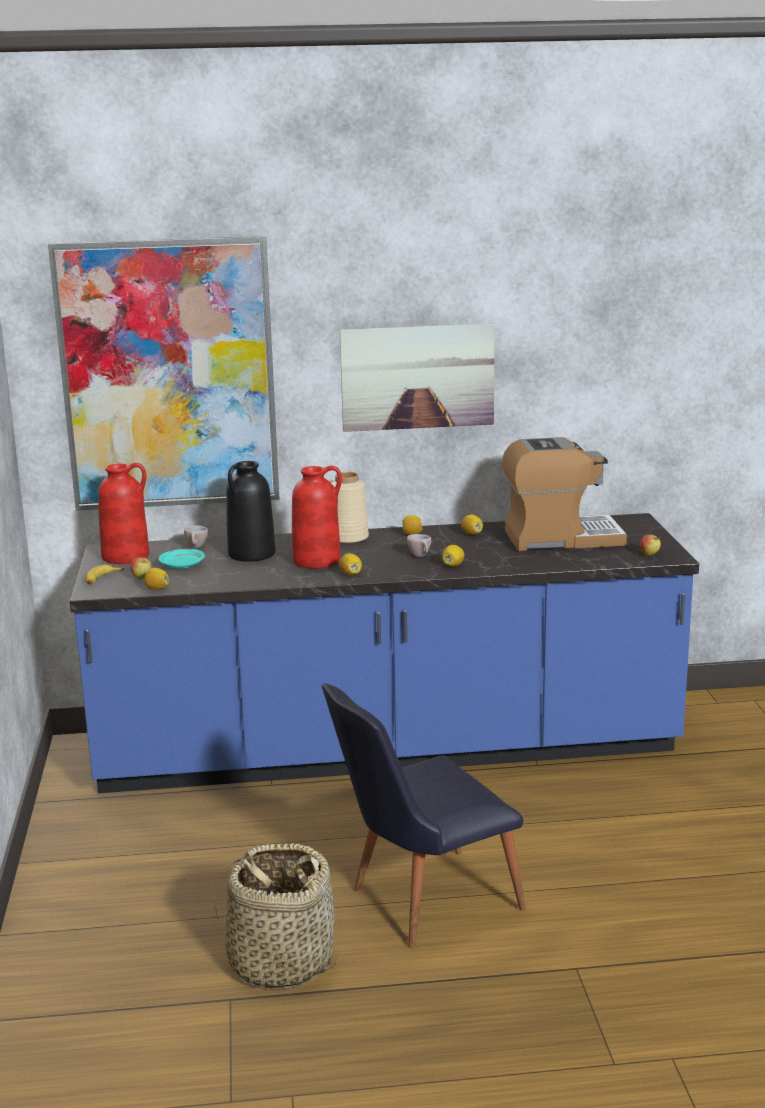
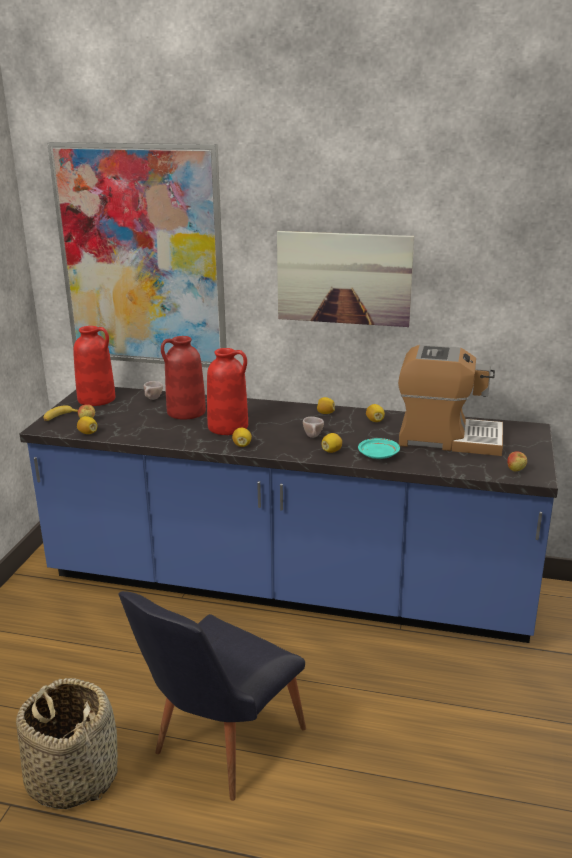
camera: 20 degrees right, 5 degrees up
turquoise plate [159,549,205,569] -> turquoise plate moved to [358,438,400,459]
black vase [226,461,275,562] -> red vase [161,336,206,419]
black chair [322,683,526,948] -> black chair turned 45 degrees counterclockwise [119,591,306,801]
beige vase [331,472,369,544] -> none

